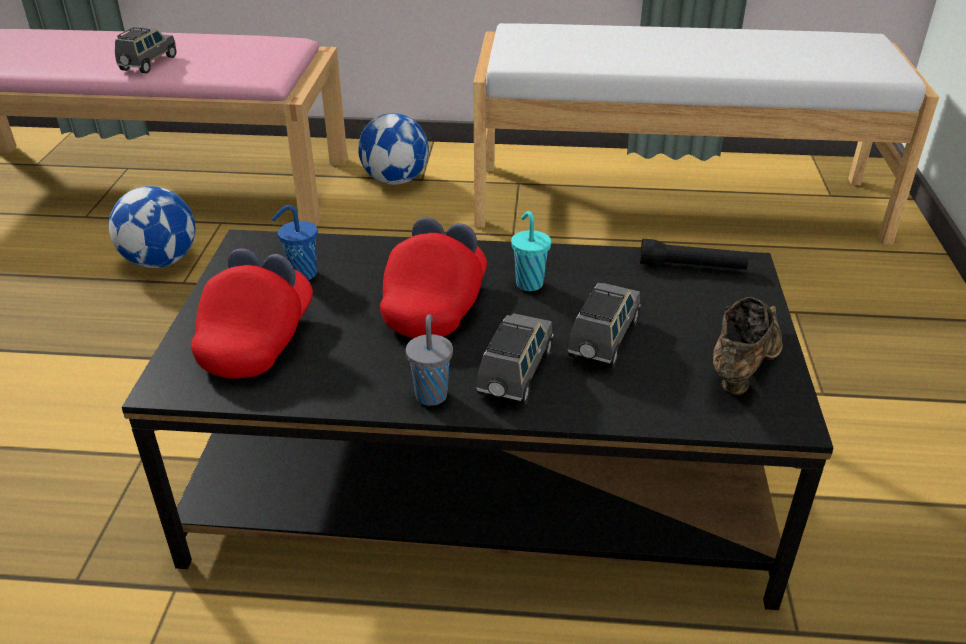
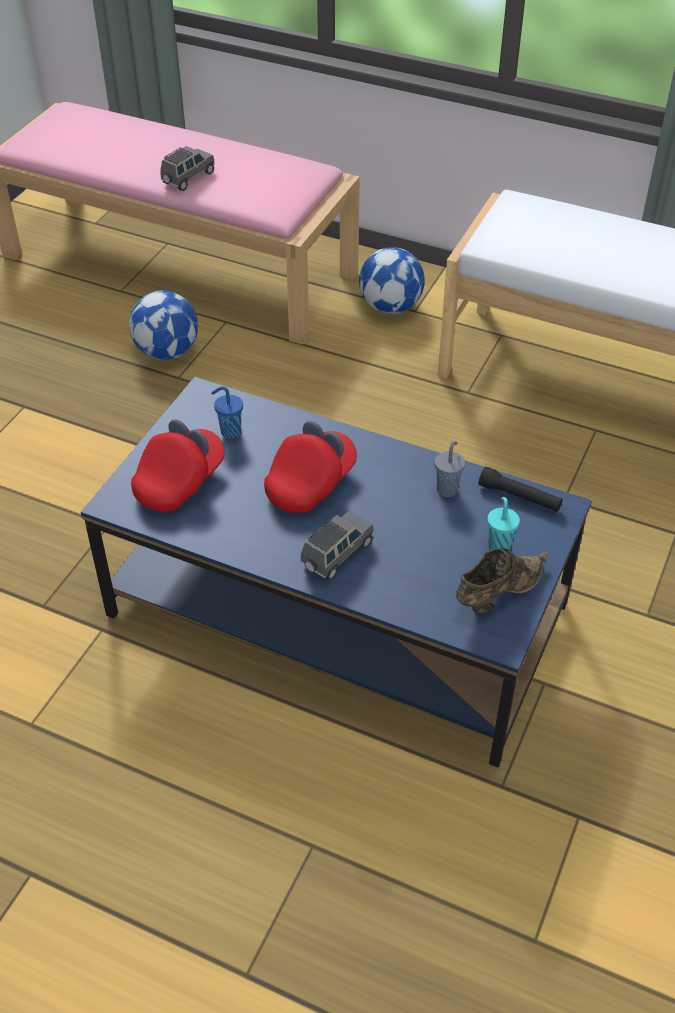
camera: 20 degrees right, 10 degrees up
black coffee table [122,229,833,610] -> blue coffee table [81,377,592,767]
grey cup [406,314,453,406] -> grey cup moved to [434,441,465,497]
turquoise cup [511,211,551,291] -> turquoise cup moved to [487,497,520,550]
grey toy car [568,283,641,368] -> none

